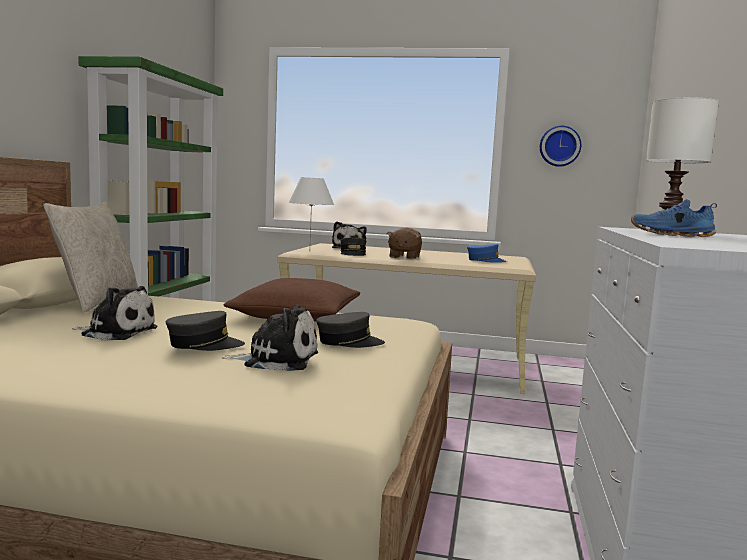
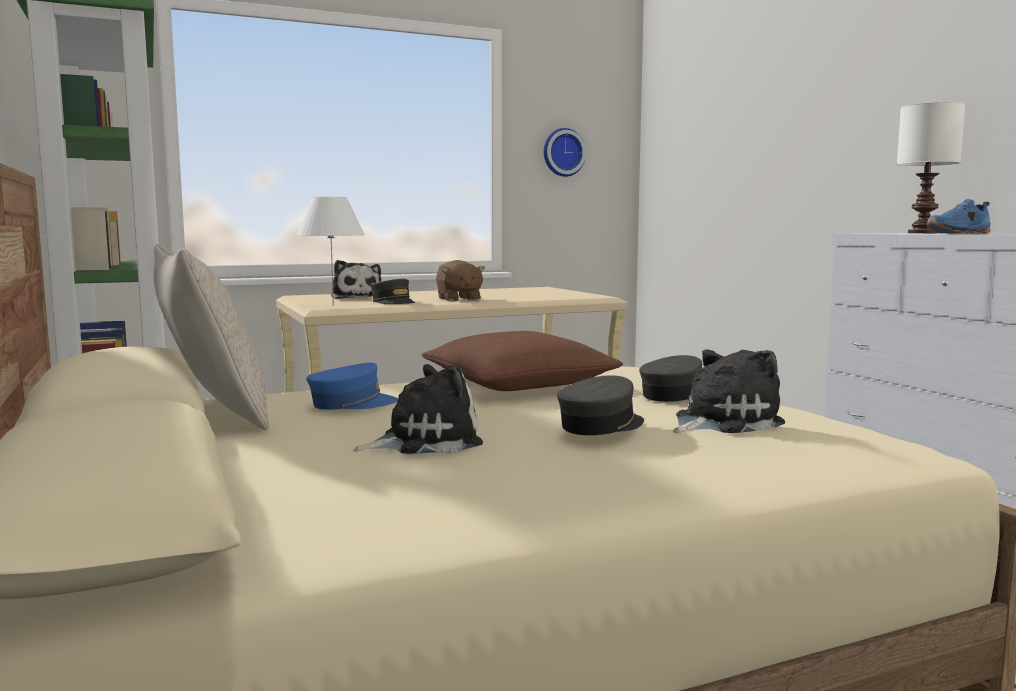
camera: 35 degrees left, 0 degrees up
blue cap [467,244,507,262] -> blue cap moved to [306,363,399,409]

